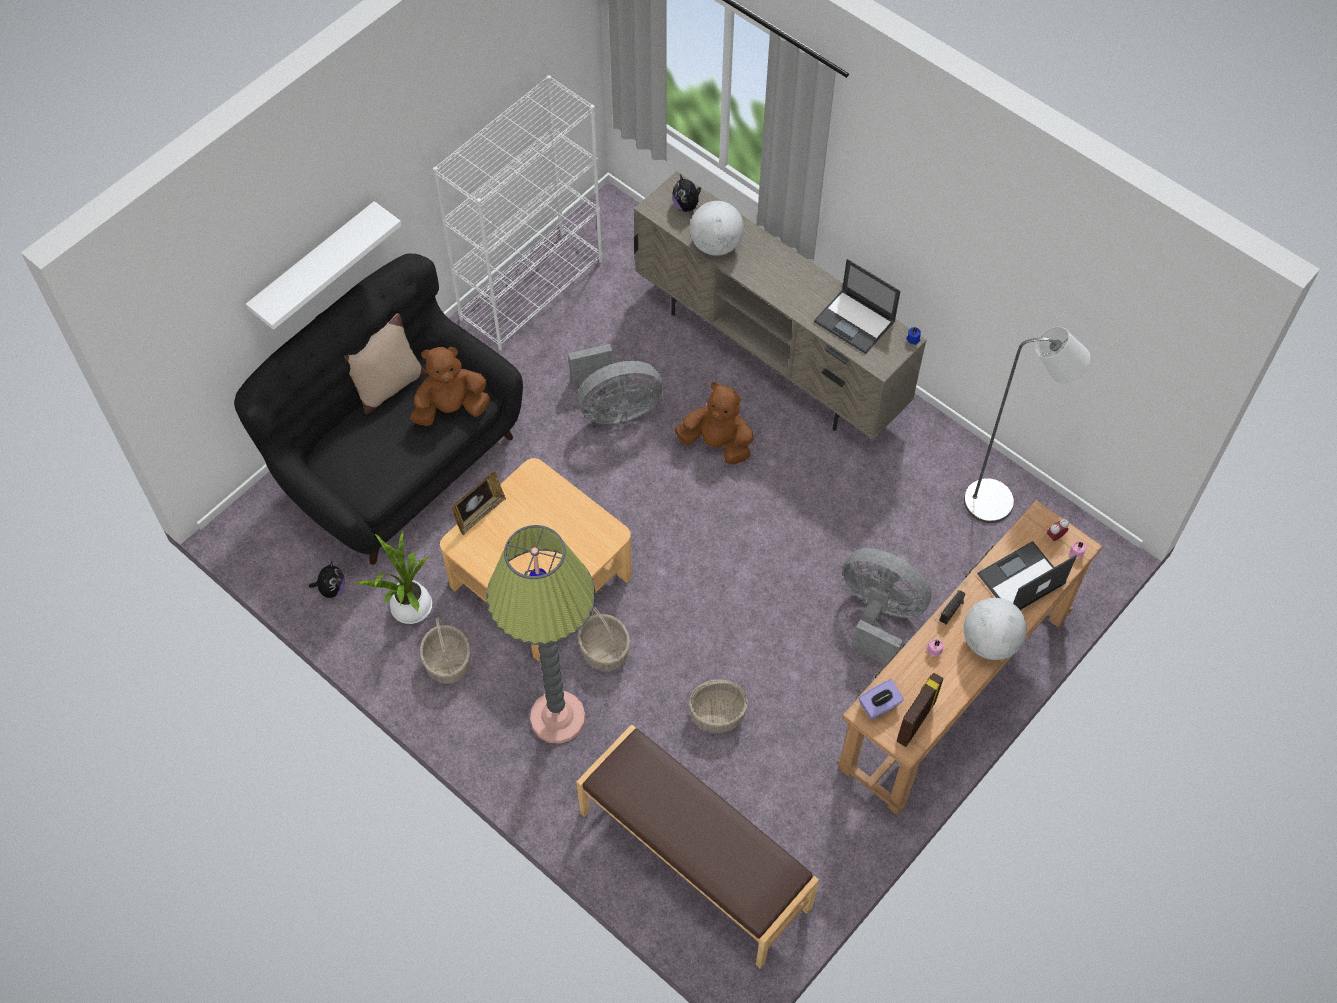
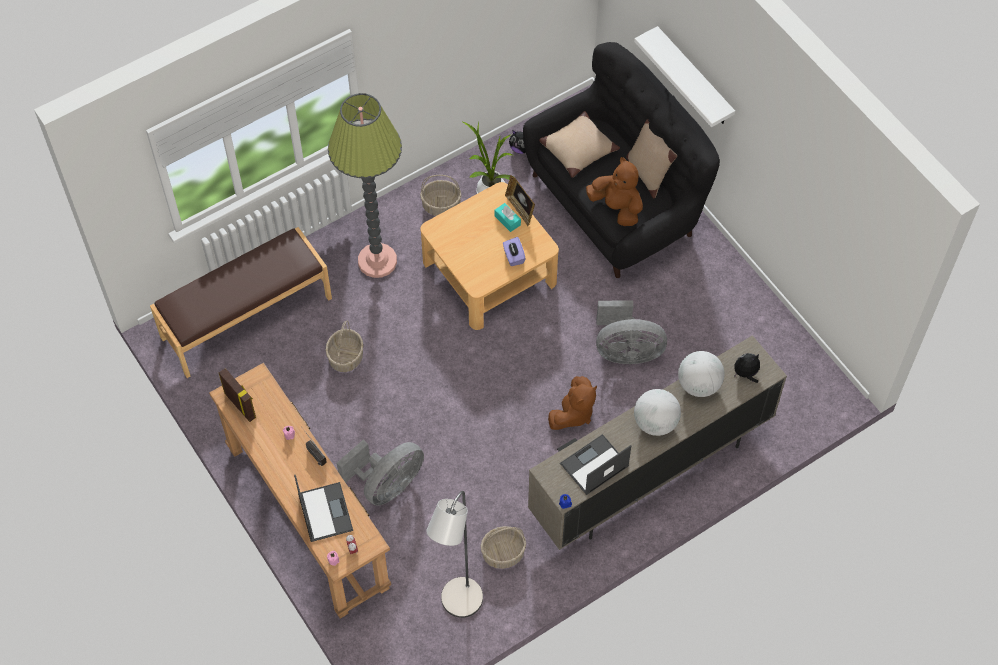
camera: 105 degrees right, 0 degrees up
brown plush toy [410,346,490,426] -> brown plush toy turned 45 degrees counterclockwise [586,157,643,226]
white bookcase [433,75,602,351] -> none
grey fan [568,344,663,424] -> grey fan turned 90 degrees counterclockwise [596,300,667,364]
basket [578,607,630,671] -> basket moved to [481,526,526,569]
purple tissue box [859,679,904,720] -> purple tissue box moved to [503,237,526,266]
globe [964,598,1027,660] -> globe moved to [634,389,681,436]
none -> turquoise tissue box [495,203,521,232]
none -> beige pillow [539,111,620,178]

